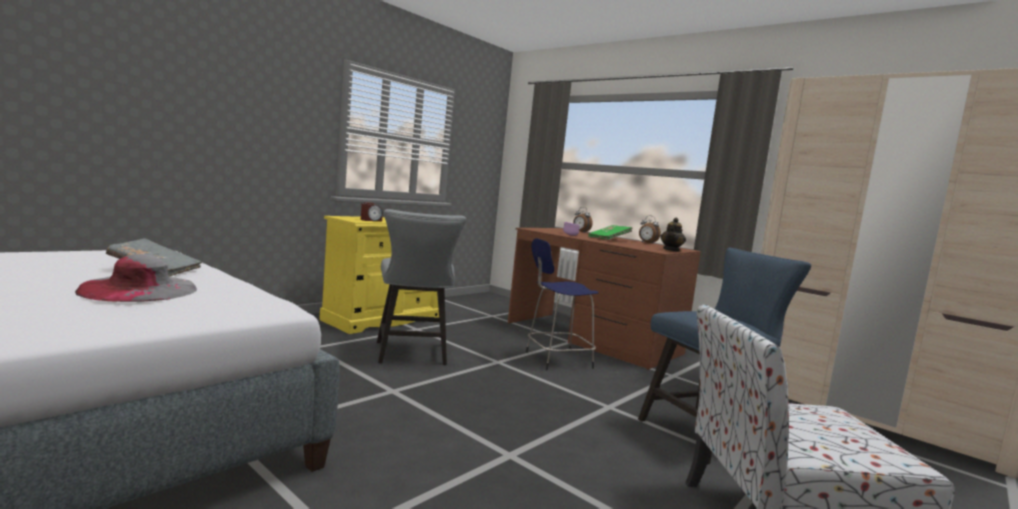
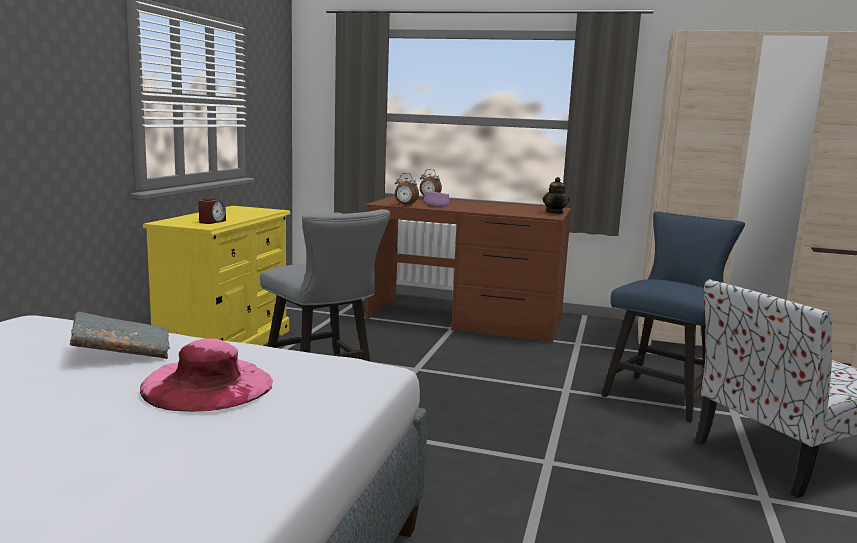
camera: 25 degrees left, 5 degrees up
grey hat [75,254,197,302] -> pink hat [140,338,273,412]
blue stool [526,238,599,370] -> none
green book [589,225,632,240] -> none
alarm clock [639,216,661,244] -> alarm clock moved to [395,173,419,206]

